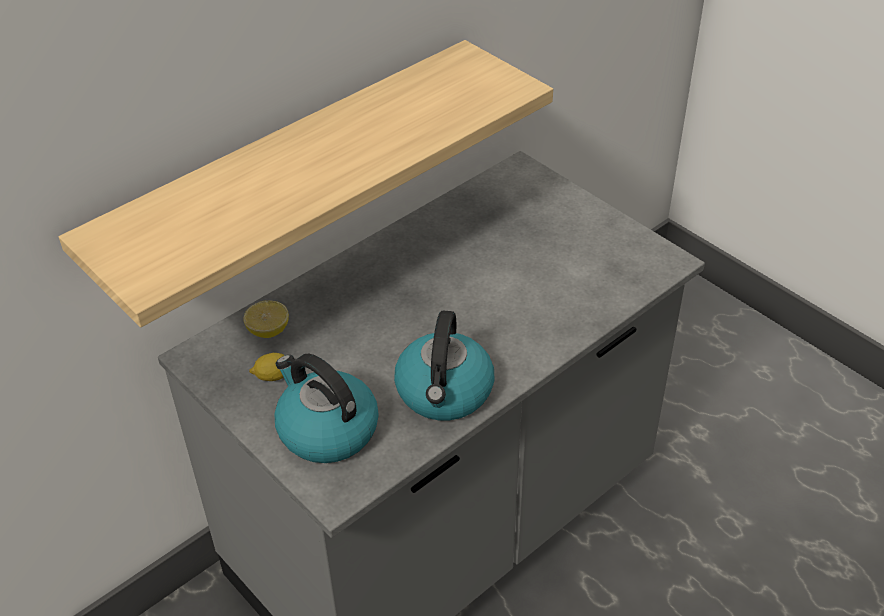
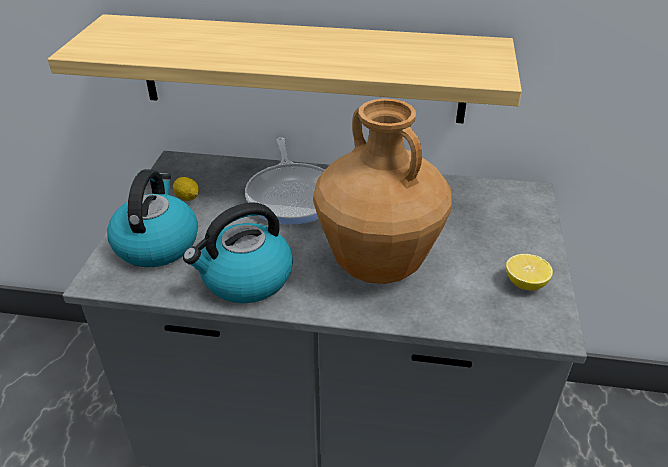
camera: 50 degrees right, 5 degrees down
lemon [243,300,289,338] -> lemon moved to [506,254,553,291]
none -> frying pan [245,137,325,225]
none -> brown vase [313,98,452,284]

